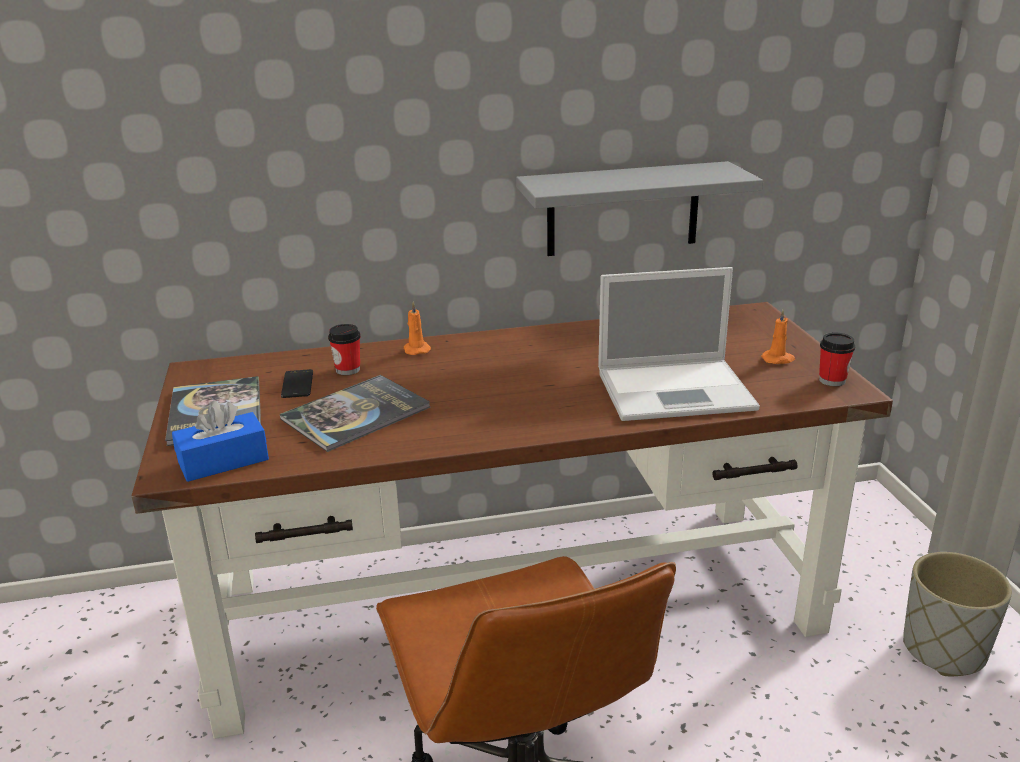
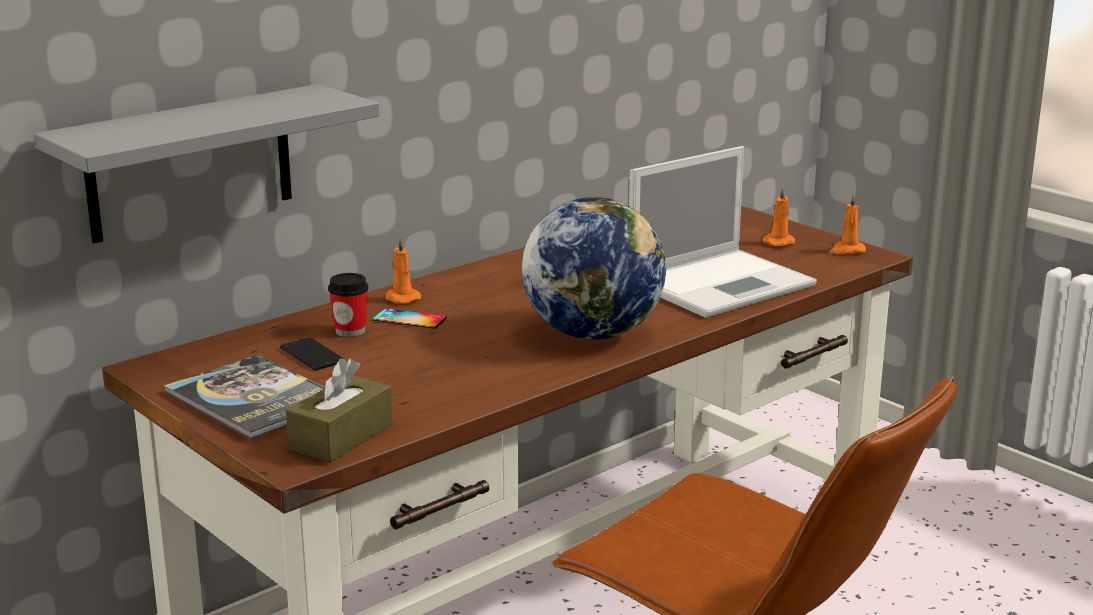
camera: 30 degrees left, 5 degrees down
blue tissue box [172,401,269,482] -> brown tissue box [286,359,393,463]
book [280,375,431,452] -> none
grey shelf [516,161,763,256] -> grey shelf moved to [34,84,379,243]
cup [819,333,855,386] -> orange candle [830,194,866,254]
grey planter [903,552,1012,676] -> none
none -> phone [373,308,447,329]
none -> globe [522,197,666,340]

